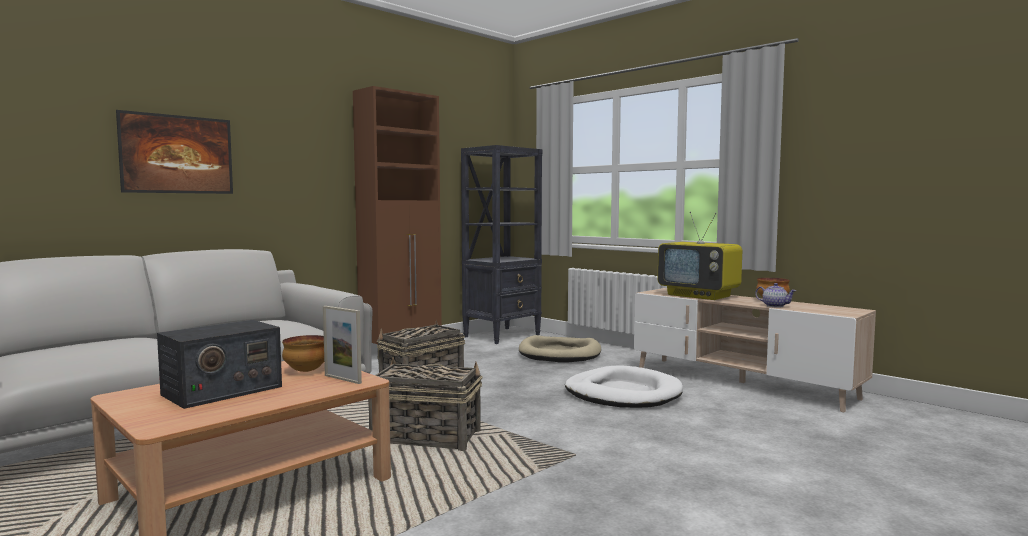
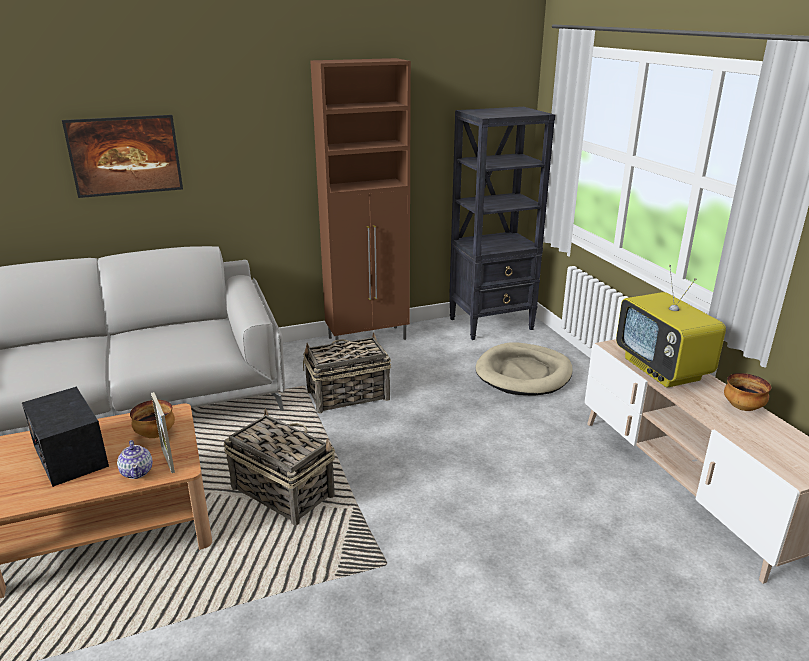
camera: 25 degrees right, 20 degrees up
radio [157,320,282,409] -> radio turned 75 degrees clockwise [22,387,109,487]
white dog bed [565,366,683,408] -> none
teapot [755,283,796,308] -> teapot moved to [117,440,153,479]

